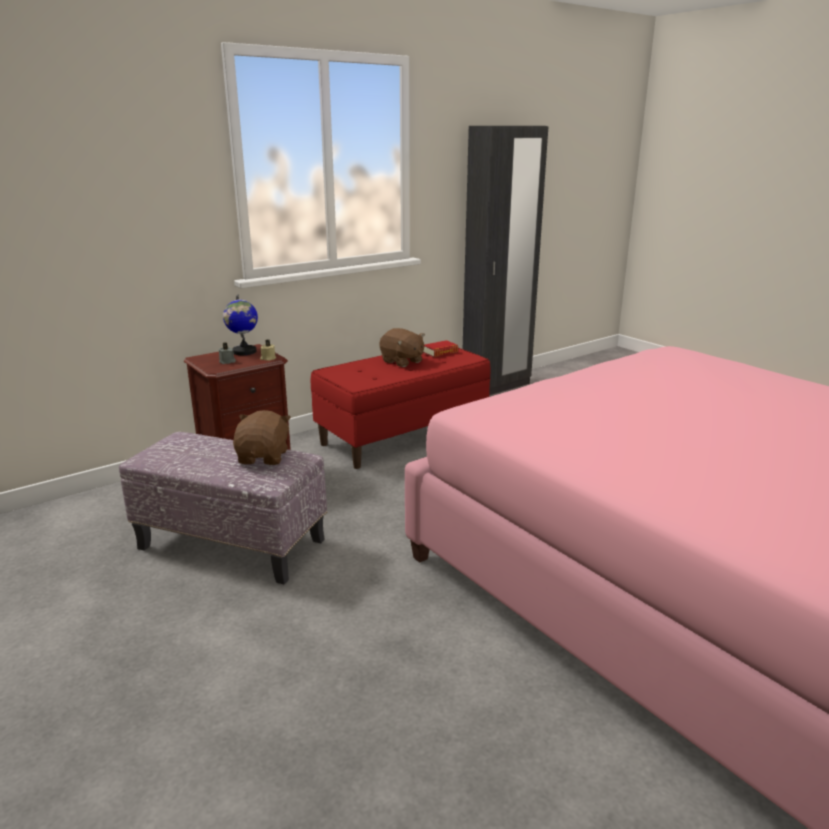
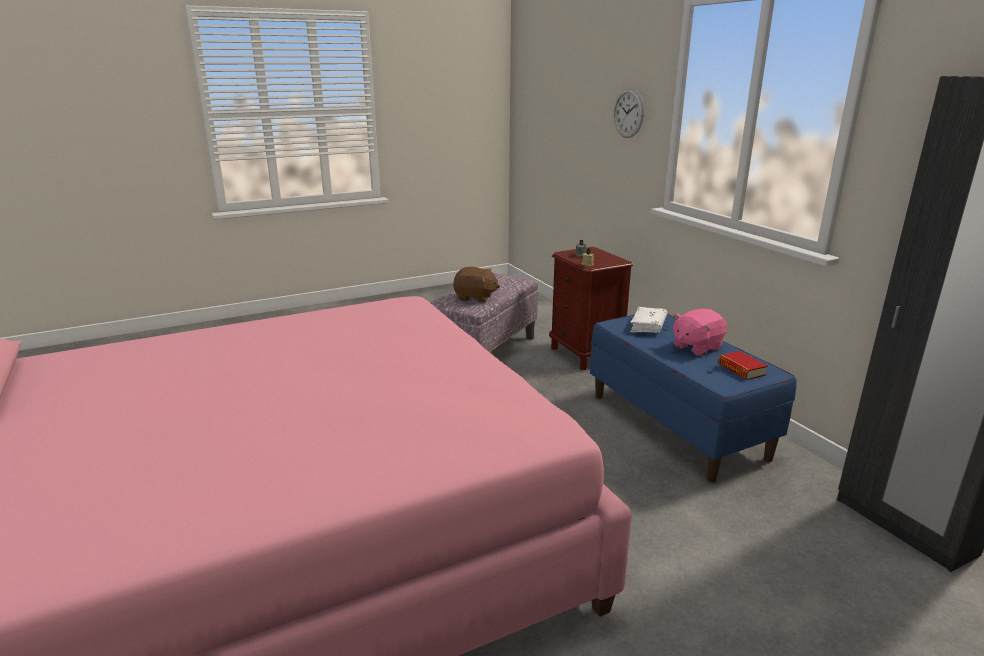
camera: 100 degrees right, 0 degrees up
globe [223,294,258,355] -> none
red bench [311,348,490,469] -> blue bench [590,314,797,483]
brown plush toy [379,328,425,367] -> pink plush toy [673,309,727,356]
none -> wall clock [614,88,644,138]
none -> white book [630,307,667,333]

